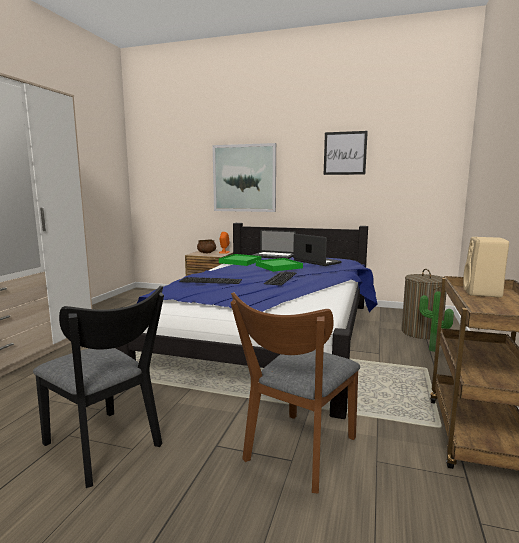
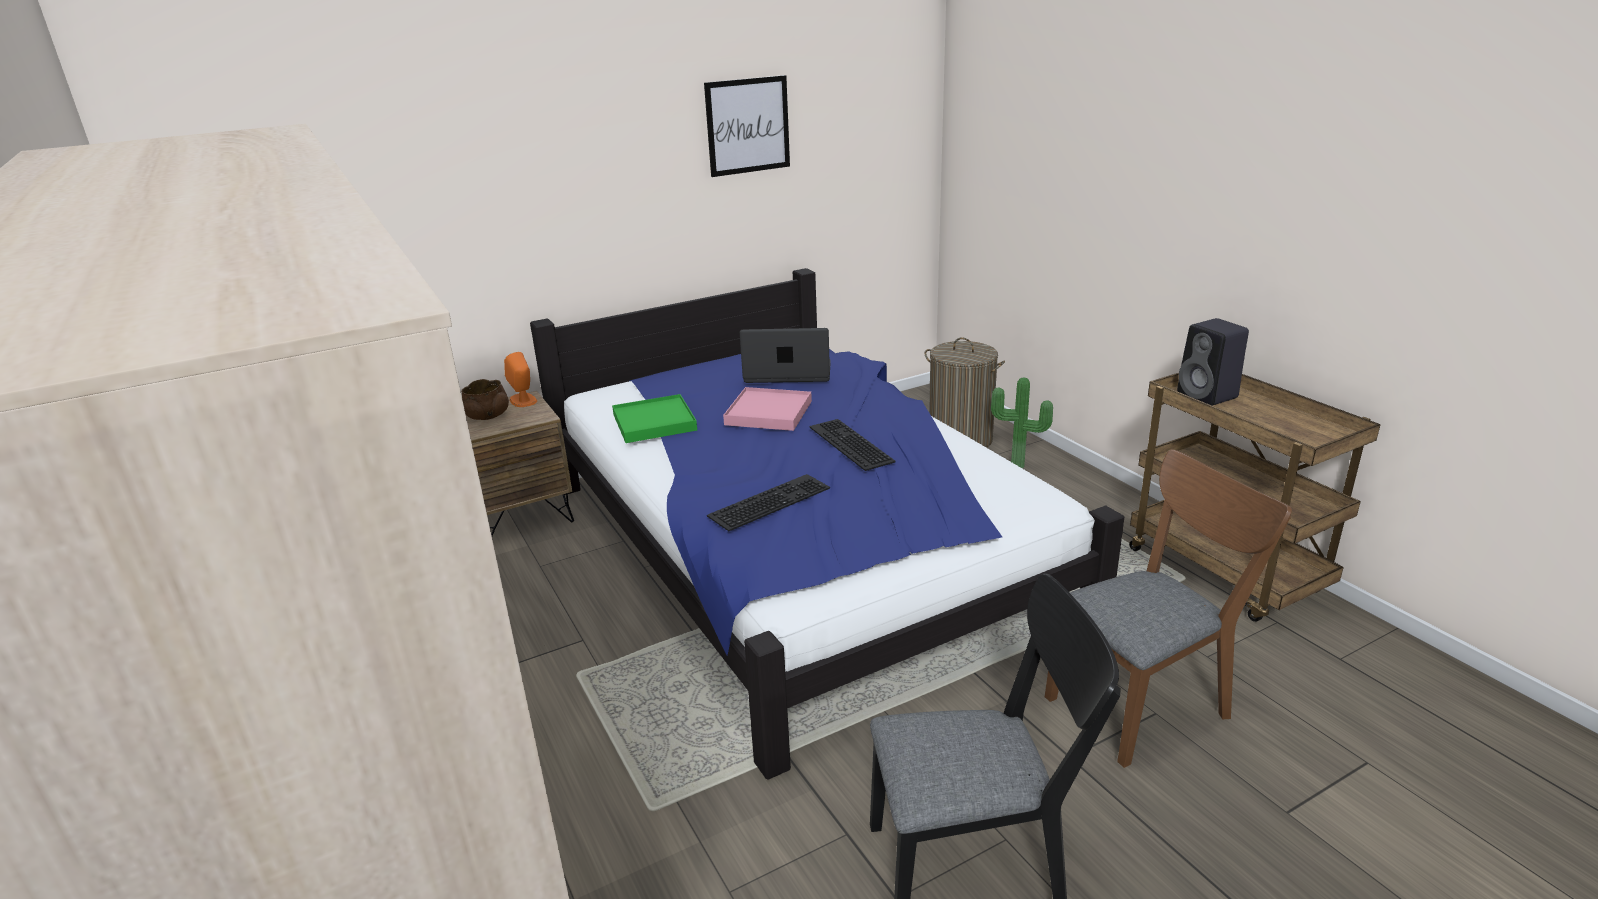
camera: 45 degrees left, 15 degrees up
picture [213,143,276,212] -> none
brown chair [231,292,360,494] -> brown chair turned 105 degrees counterclockwise [1045,450,1292,768]
laptop [253,230,296,259] -> none
green tray [256,258,303,272] -> pink tray [723,387,812,431]
beige speaker [463,237,509,298] -> black speaker [1177,318,1249,406]

